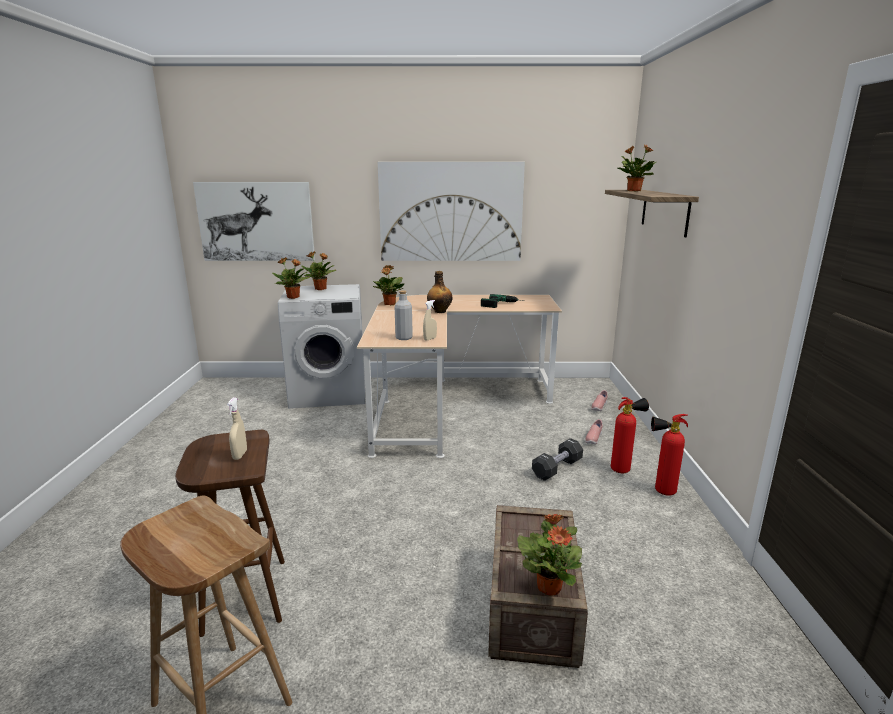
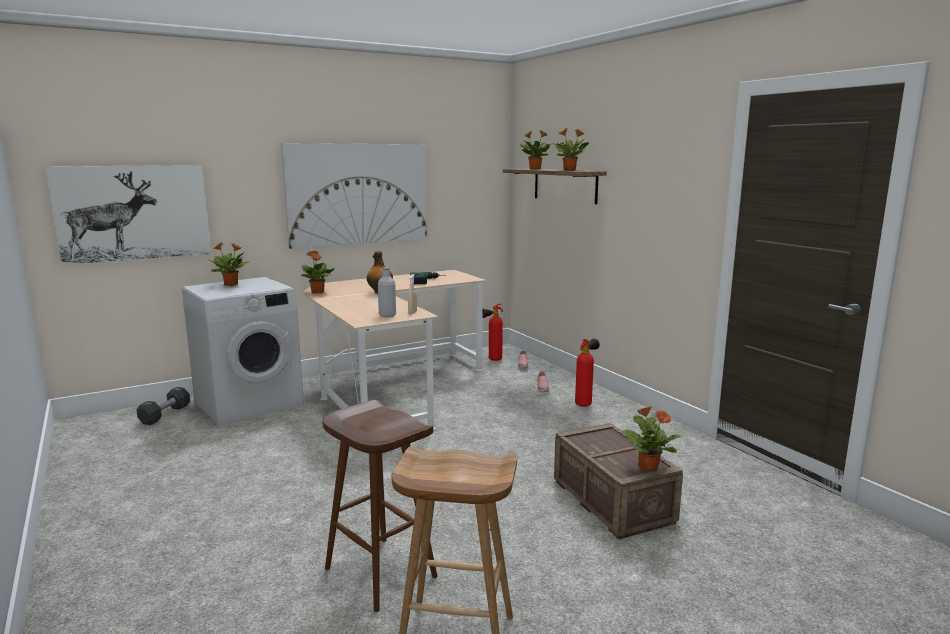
camera: 30 degrees left, 5 degrees down
beige spray bottle [227,397,247,460] -> none
potted plant [272,257,310,299] -> potted plant moved to [553,128,589,171]
black dumbbell [532,438,583,481] -> black dumbbell moved to [136,387,190,425]
fire extinguisher [651,414,688,496] -> fire extinguisher moved to [483,304,503,361]

